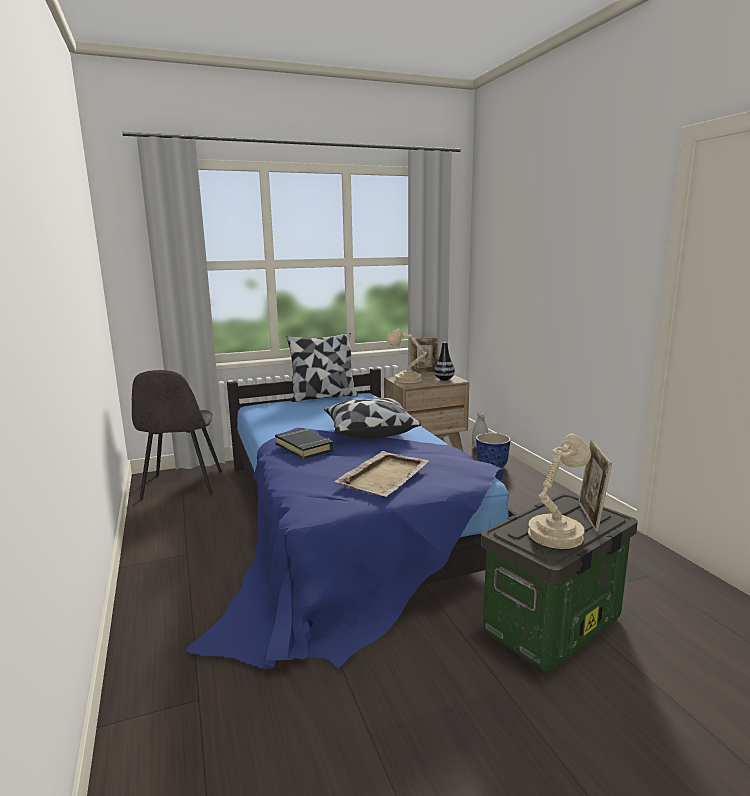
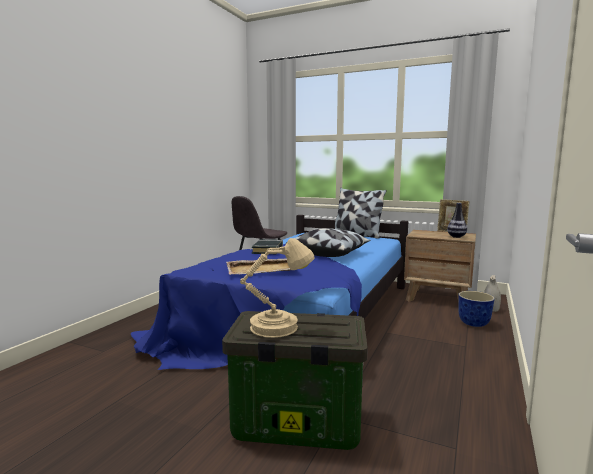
camera: 45 degrees right, 5 degrees down
beige table lamp [386,329,427,383] -> none
picture frame [578,440,612,531] -> none

